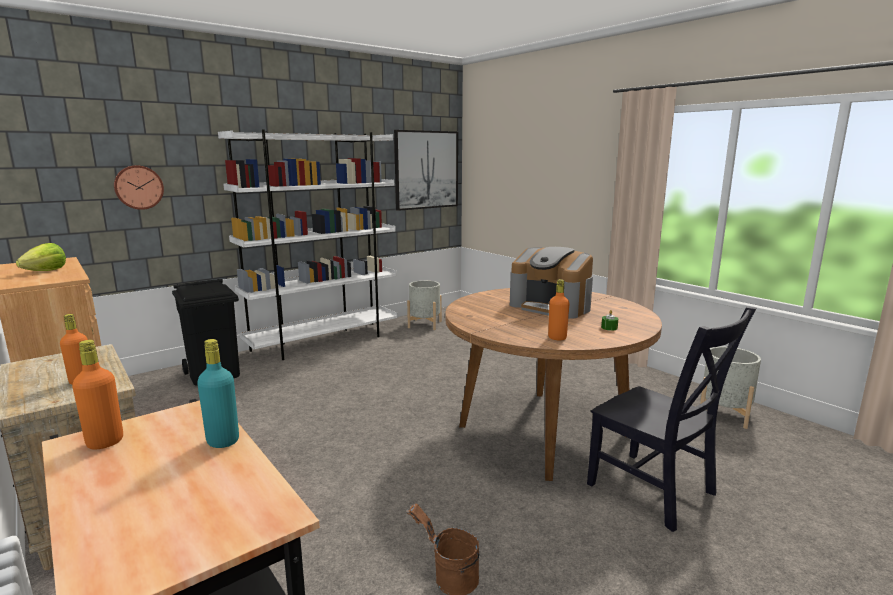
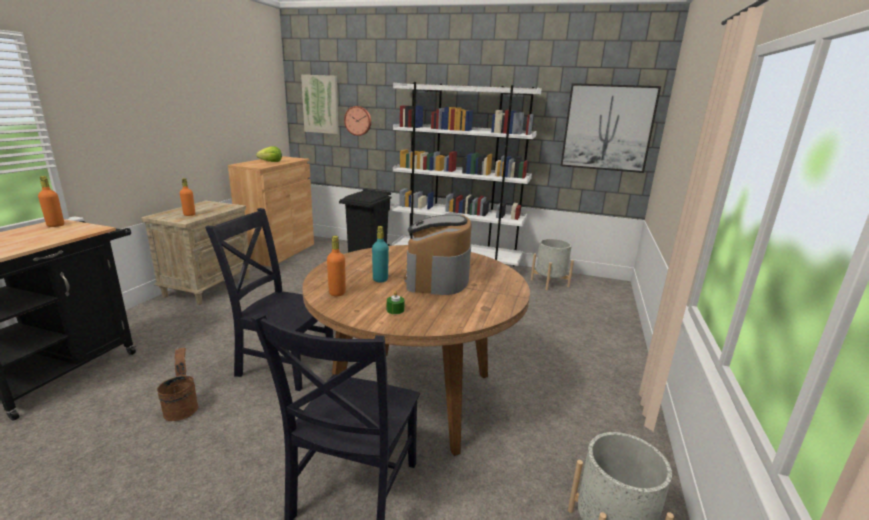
camera: 55 degrees right, 5 degrees up
turquoise bottle [197,339,239,448] -> turquoise bottle moved to [372,226,389,283]
none -> black chair [205,208,333,391]
none -> picture [301,75,339,134]

